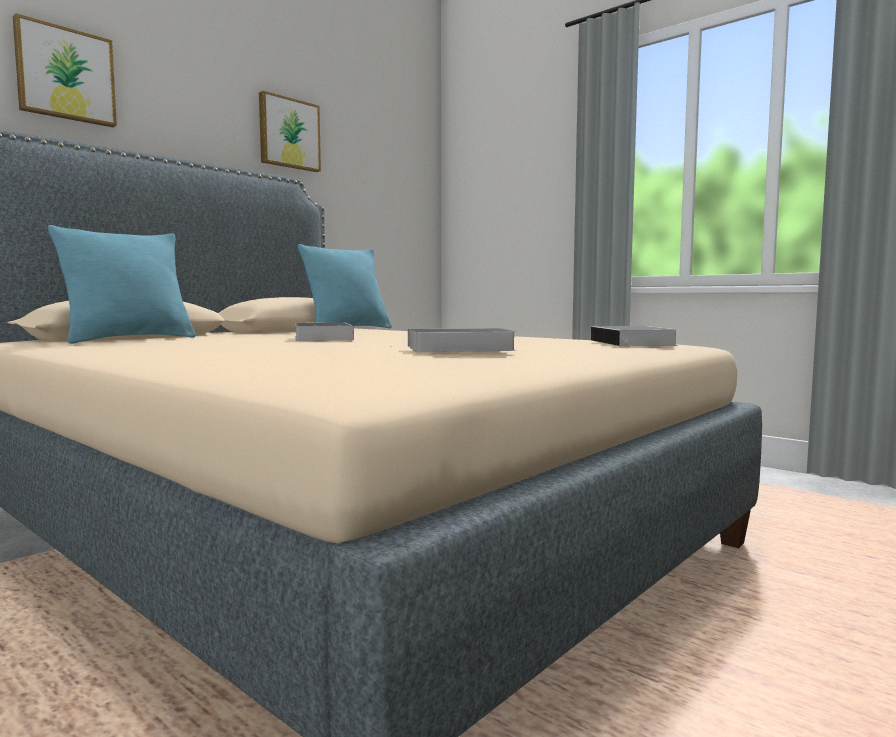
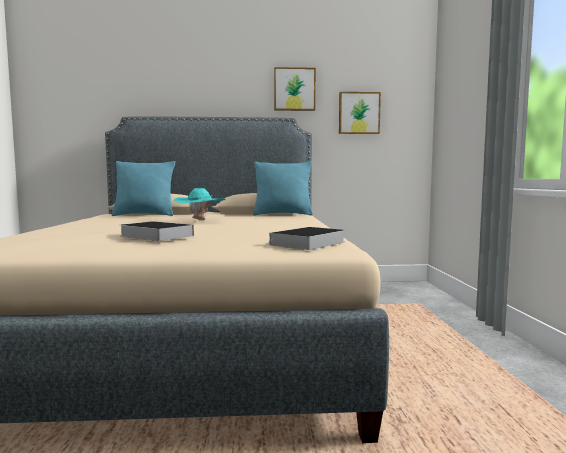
camera: 45 degrees right, 0 degrees up
picture [13,13,117,127] -> picture moved to [339,92,381,134]
book [294,323,354,341] -> turquoise hat [173,188,226,220]

